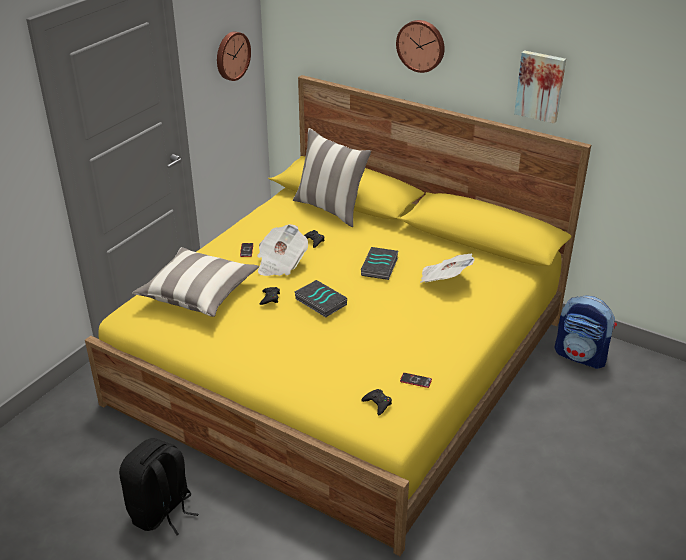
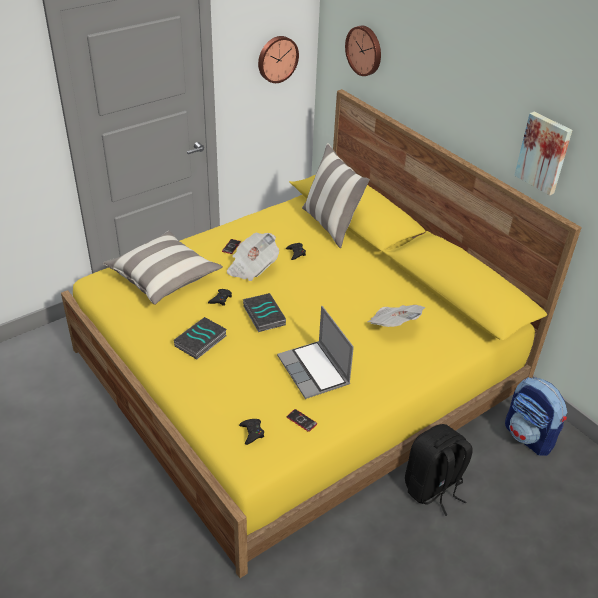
camera: 20 degrees right, 5 degrees up
black backpack [119,438,198,535] -> black backpack moved to [405,424,472,516]
book [361,247,398,280] -> book moved to [174,317,227,360]
wall clock [396,20,445,73] -> wall clock moved to [345,25,381,76]
none -> laptop [277,306,354,399]

